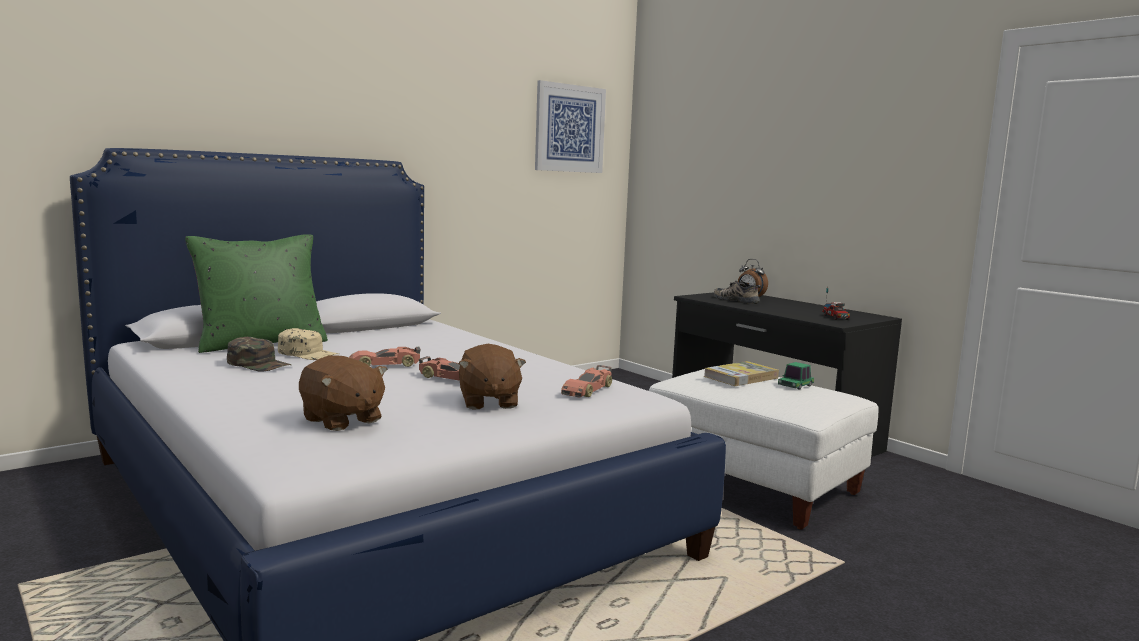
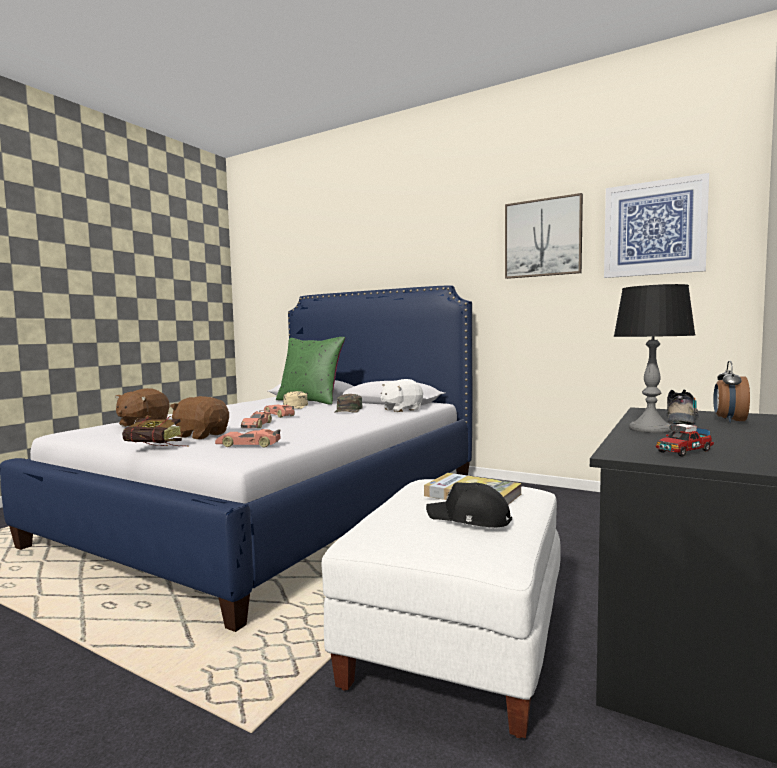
camera: 70 degrees right, 5 degrees down
green cap [227,337,292,372] -> green cap moved to [334,394,363,413]
brown plush toy [459,344,526,409] -> brown plush toy turned 60 degrees clockwise [170,396,229,439]
toy car [778,362,814,390] -> black cap [426,482,512,527]
none -> book [122,416,189,447]
none -> white plush toy [381,379,423,412]
none -> picture [505,193,583,279]
none -> table lamp [613,284,695,433]

